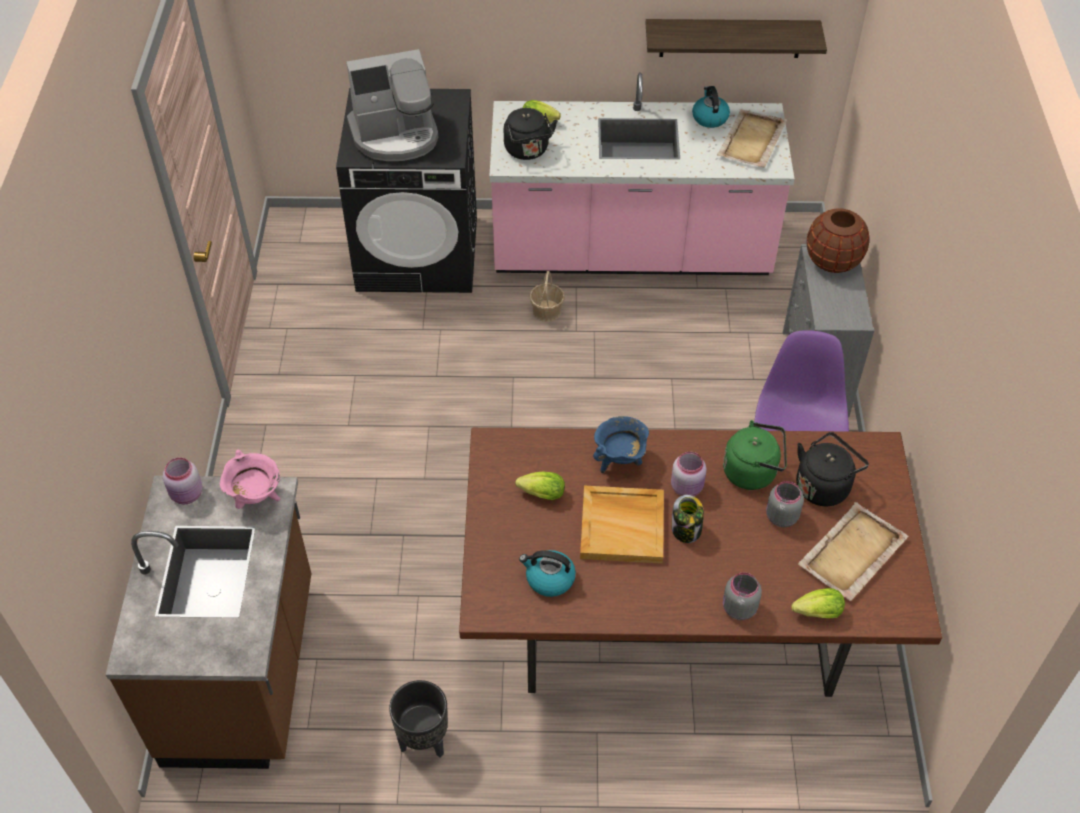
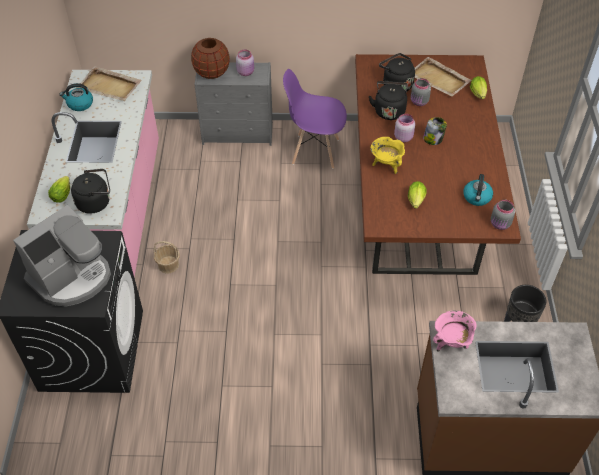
camera: 90 degrees left, 0 degrees up
pink jar [163,457,203,504] -> pink jar moved to [236,49,254,76]
coffee machine [346,49,438,161] -> coffee machine turned 60 degrees clockwise [13,205,111,307]
beige tray [580,486,664,564] -> none
blue cooking pot [593,416,649,473] -> yellow cooking pot [370,137,405,174]
shelf [646,19,827,58] -> none
green kettle [723,420,787,490] -> black kettle [369,81,407,120]
grey jar [723,572,762,620] -> grey jar moved to [491,200,515,230]

